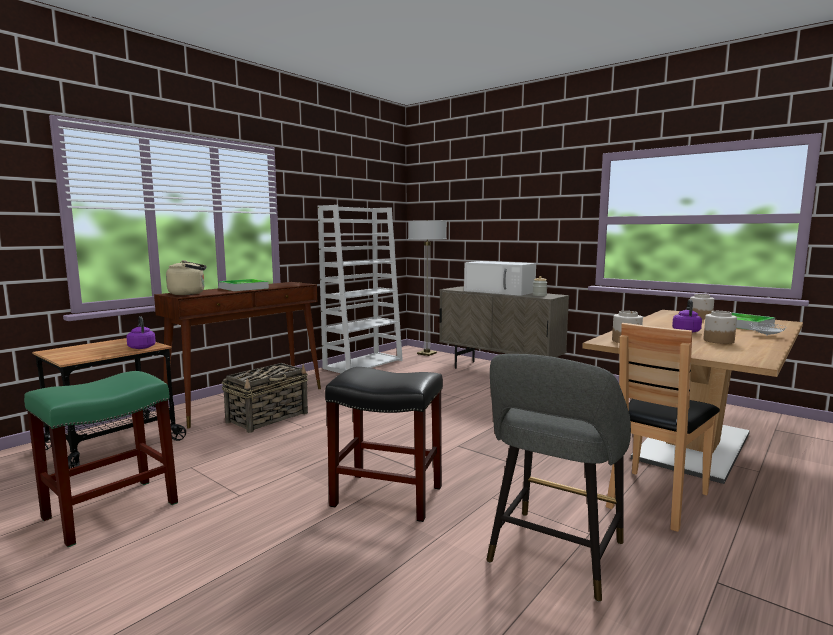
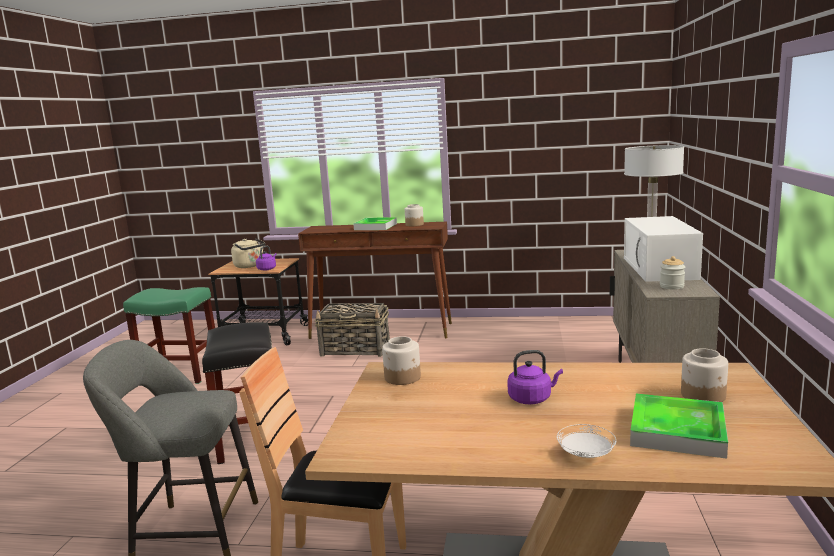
camera: 60 degrees right, 5 degrees up
beige kettle [166,260,207,295] -> beige kettle moved to [231,238,265,268]
white bookcase [318,205,403,373] -> none
jar [703,311,737,344] -> jar moved to [405,204,424,226]

